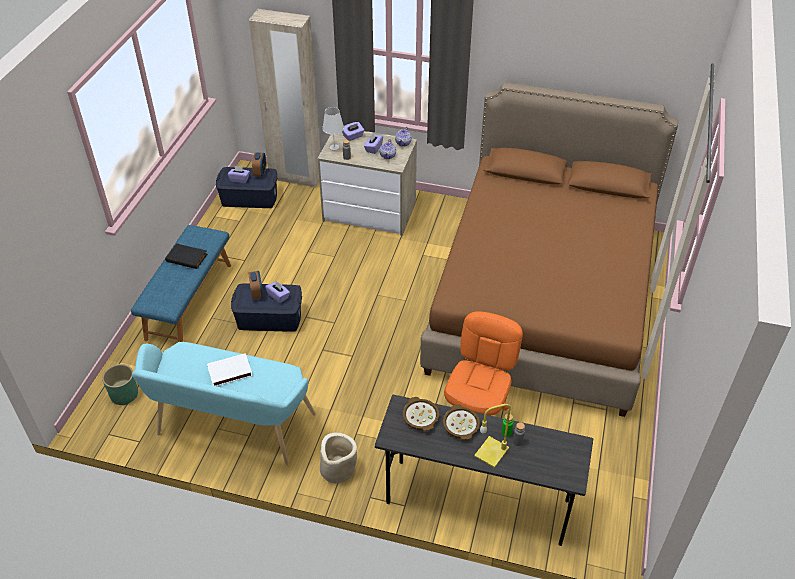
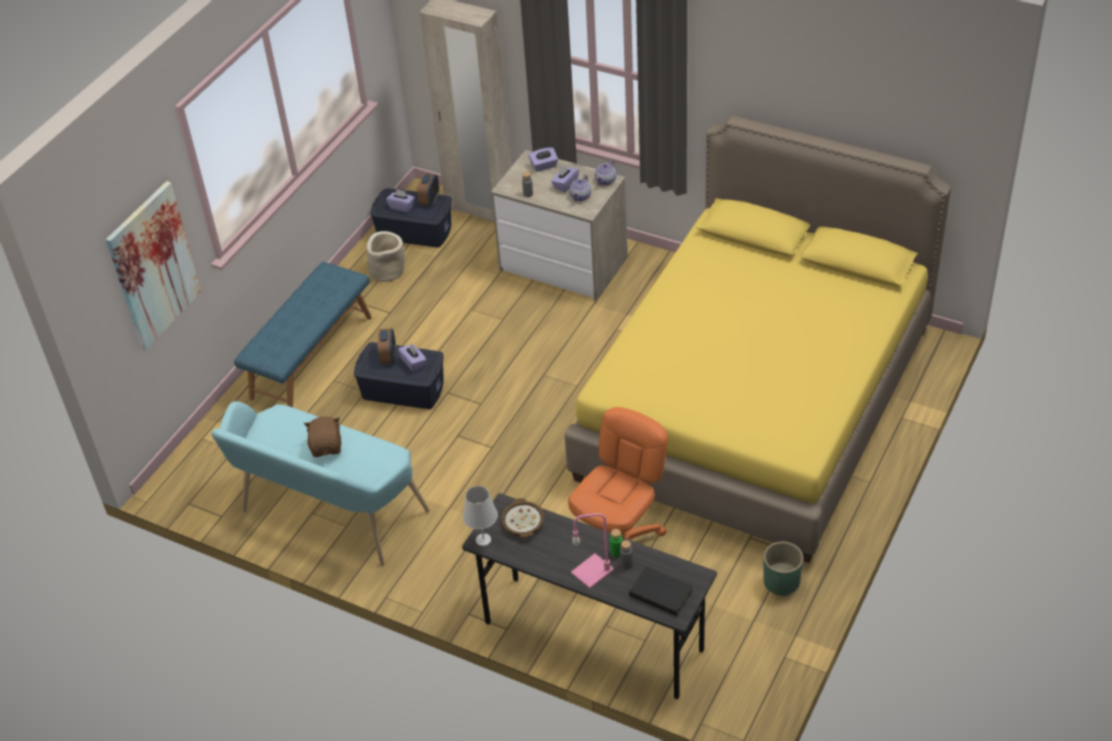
camera: 15 degrees right, 0 degrees up
green planter [102,364,138,405] -> green planter moved to [763,542,803,596]
black book [165,243,207,269] -> black book moved to [629,566,693,616]
white book [207,353,253,386] -> brown plush toy [304,416,341,457]
beige planter [320,433,357,483] -> beige planter moved to [367,231,404,282]
white table lamp [322,107,344,151] -> white table lamp moved to [463,486,498,546]
brown bed [420,82,678,417] -> yellow bed [565,116,951,563]
bowl [443,404,480,440] -> none
yellow table lamp [474,404,511,468] -> pink table lamp [571,513,614,588]
none -> picture [106,181,202,350]

